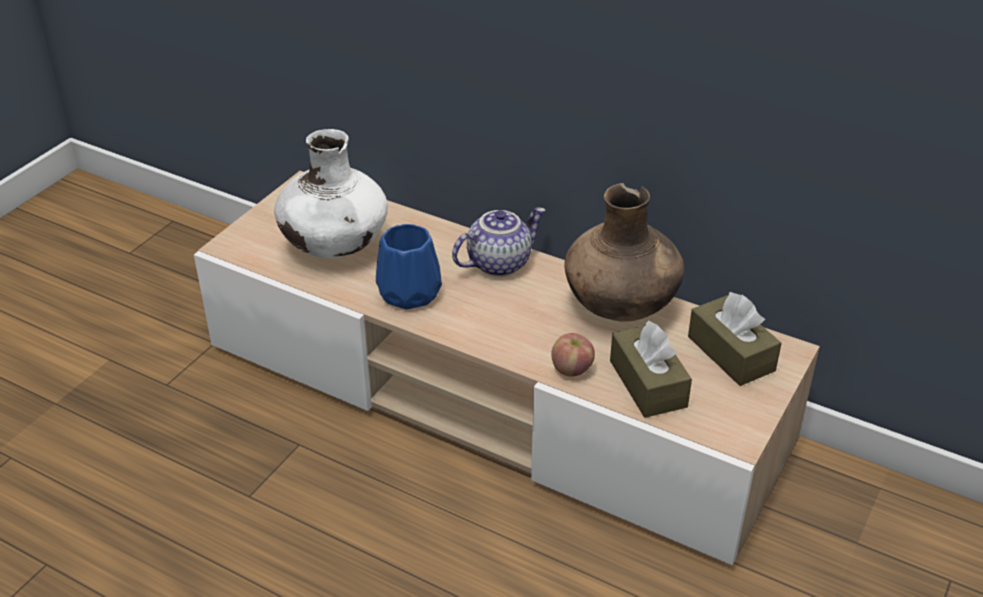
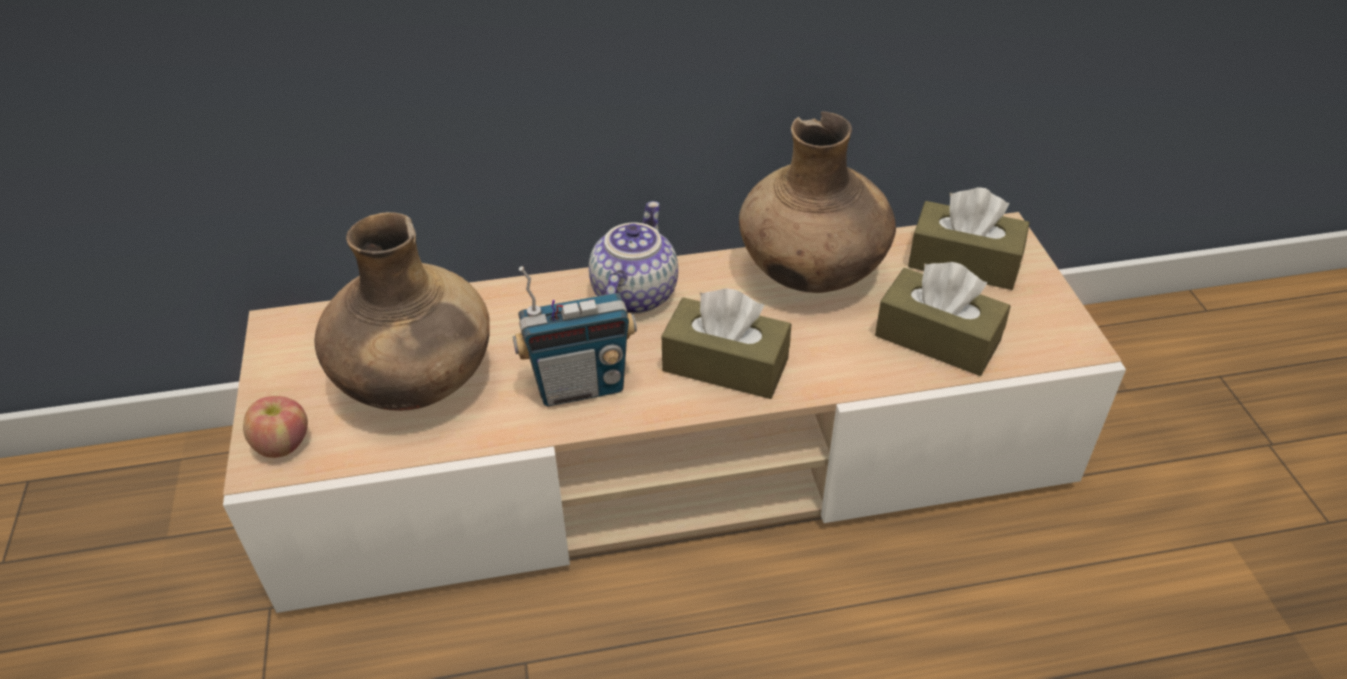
camera: 40 degrees left, 5 degrees up
white vase [274,129,388,258] -> brown vase [314,212,490,411]
blue vase [376,224,442,310] -> radio [513,266,637,406]
apple [551,333,595,377] -> apple moved to [243,396,308,458]
none -> brown tissue box [662,288,791,399]

